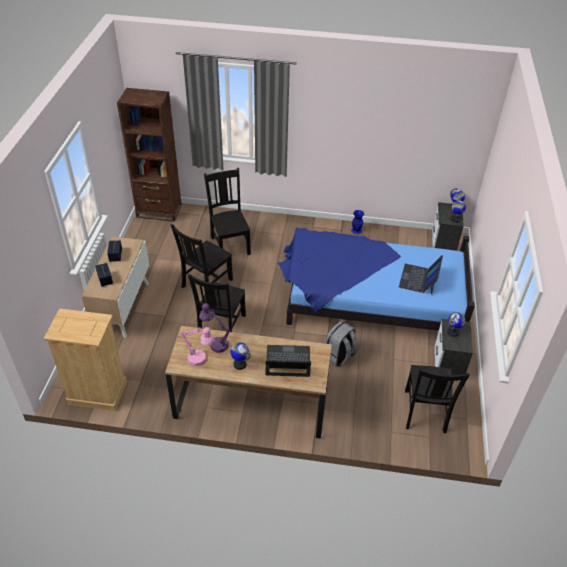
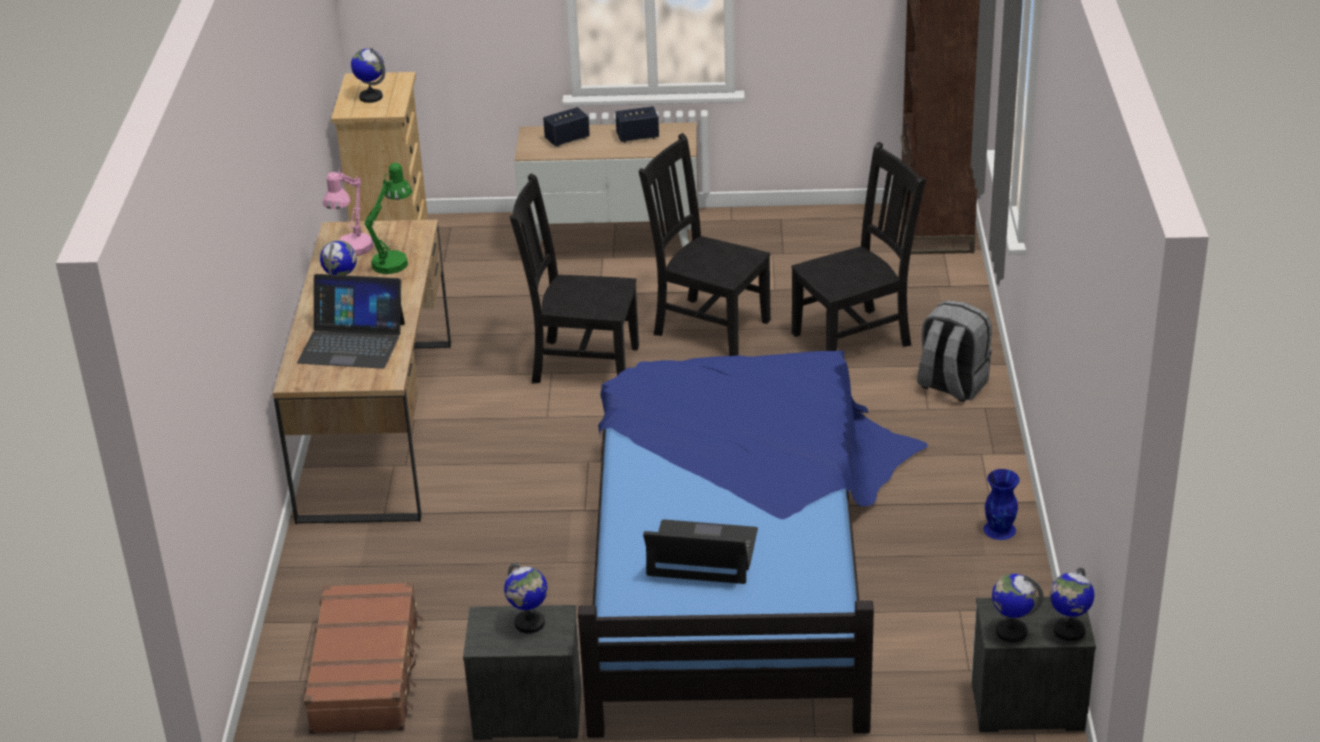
camera: 85 degrees right, 10 degrees down
purple table lamp [199,303,231,353] -> green table lamp [364,163,412,274]
laptop [265,345,311,377] -> laptop turned 105 degrees clockwise [297,274,405,369]
grey backpack [324,321,359,367] -> grey backpack moved to [917,300,992,402]
black chair [405,365,470,433] -> brown suitcase [304,582,423,734]
none -> globe [351,48,385,103]

